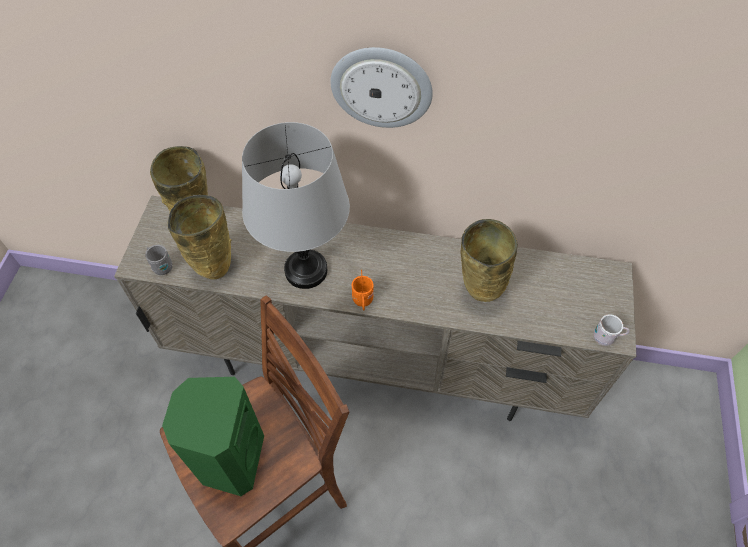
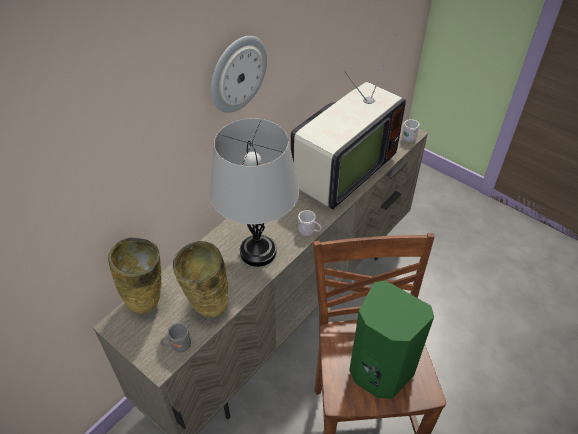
camera: 60 degrees left, 10 degrees down
orange mug [352,270,374,311] -> white mug [297,209,322,236]
beige vase [460,219,518,302] -> television [291,35,406,210]

